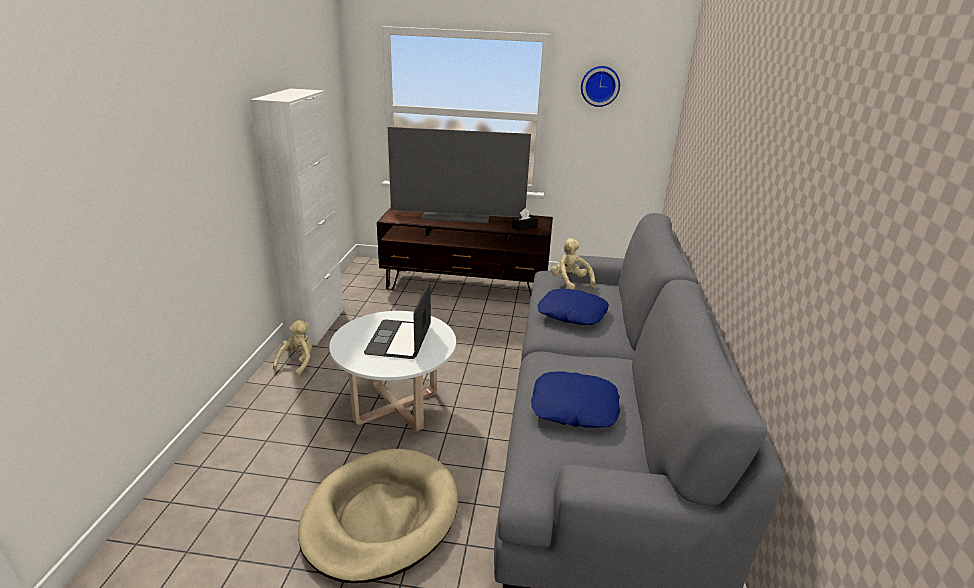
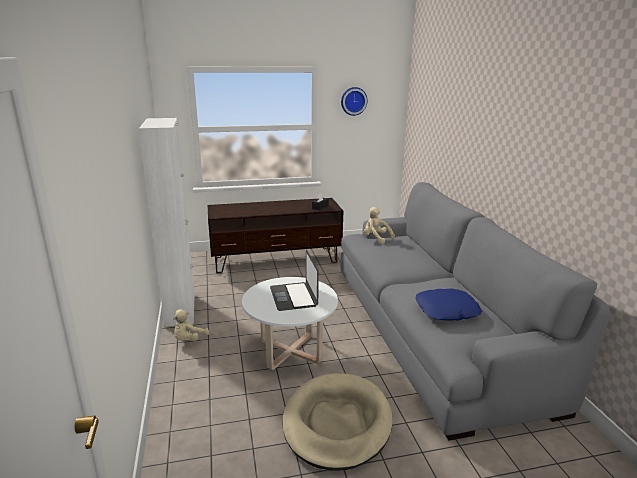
camera: 20 degrees left, 5 degrees down
beige plush toy [273,320,312,377] -> beige plush toy turned 150 degrees counterclockwise [173,309,209,341]
television [388,127,531,223] -> none
blue pillow [538,289,609,325] -> none

